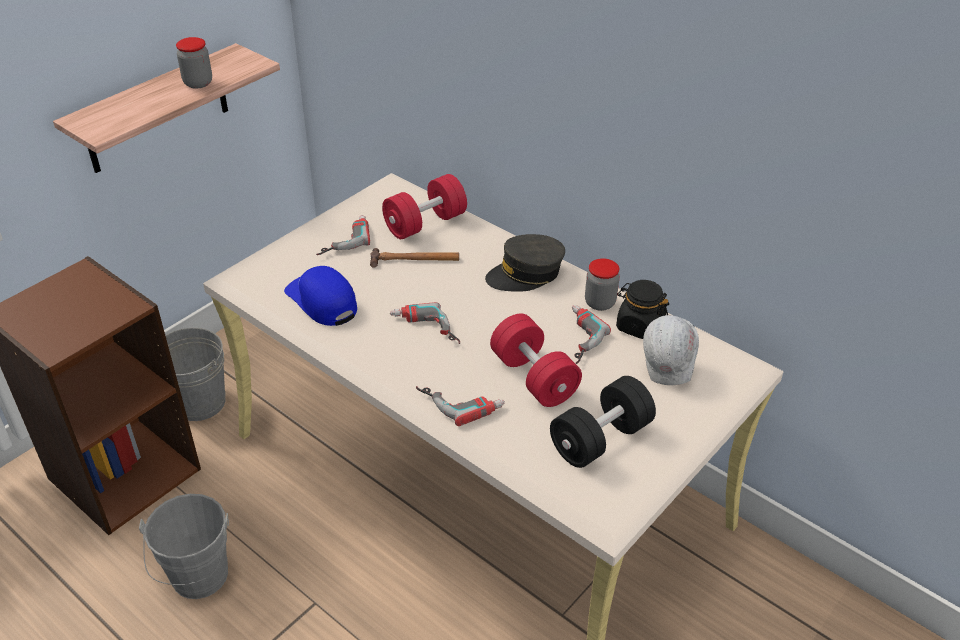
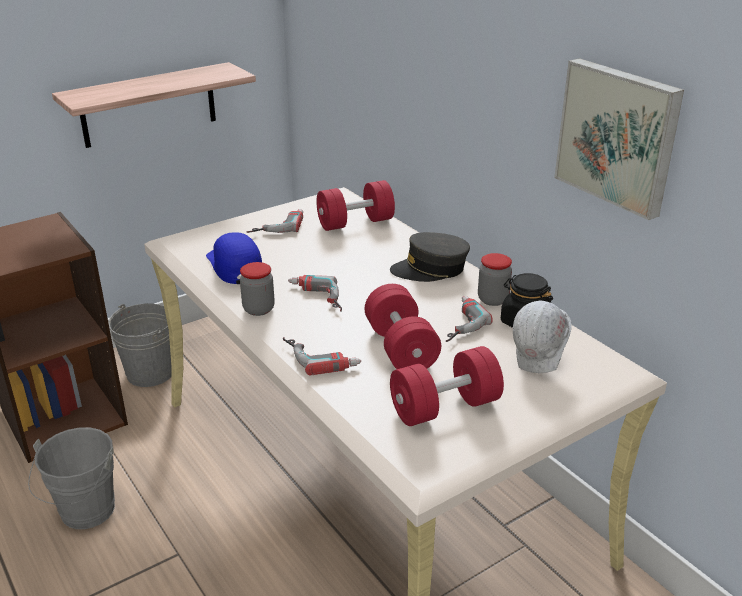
camera: 15 degrees right, 10 degrees down
jar [176,37,212,89] -> jar moved to [240,262,275,316]
hammer [370,248,459,267] -> none
black dumbbell [550,376,656,468] -> red dumbbell [390,346,504,426]
none -> picture [554,58,684,220]

